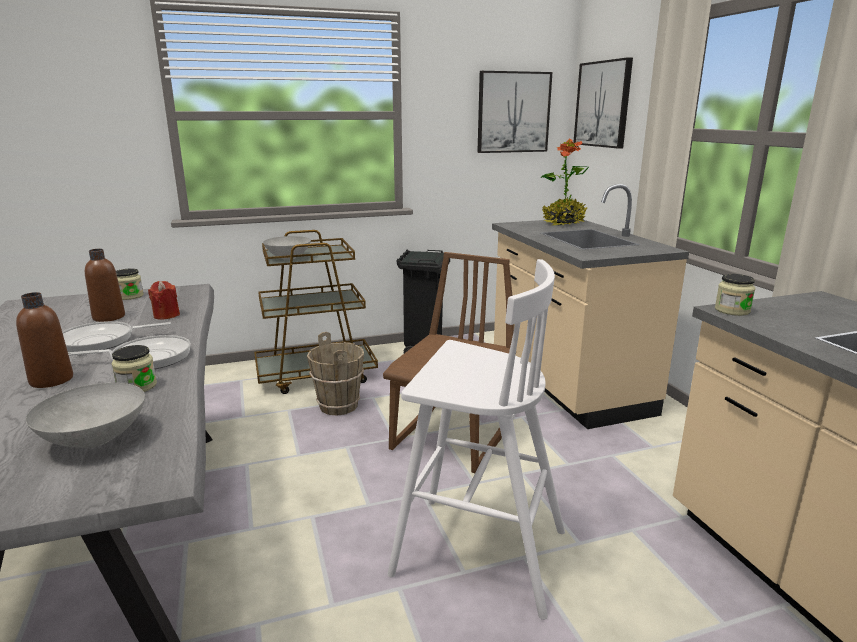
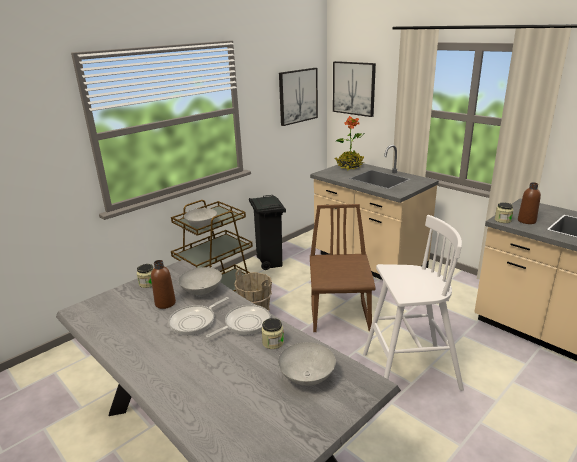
camera: 25 degrees left, 5 degrees up
brown bottle [16,292,73,388] -> brown bottle moved to [518,182,541,224]
red candle [148,281,180,320] -> grey bowl [178,267,222,295]

